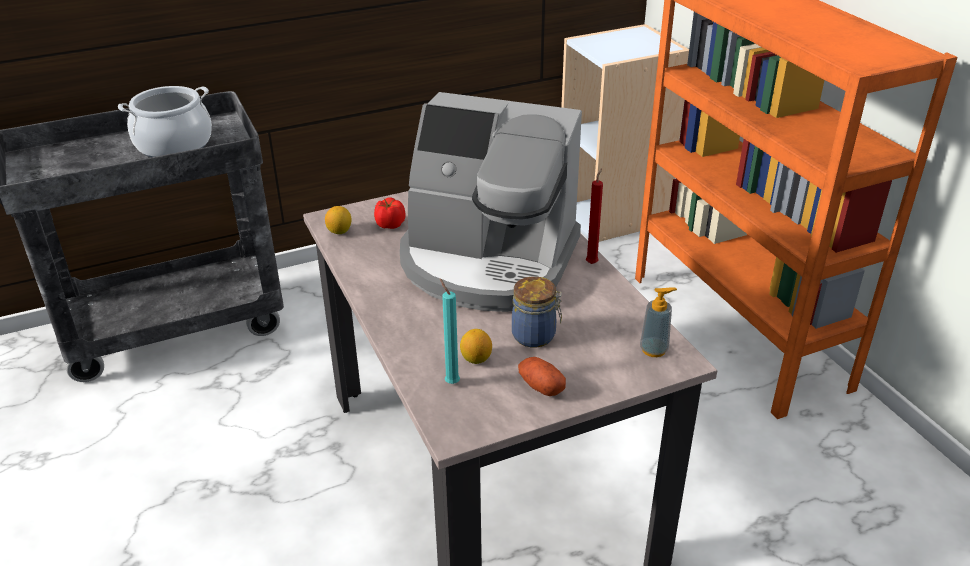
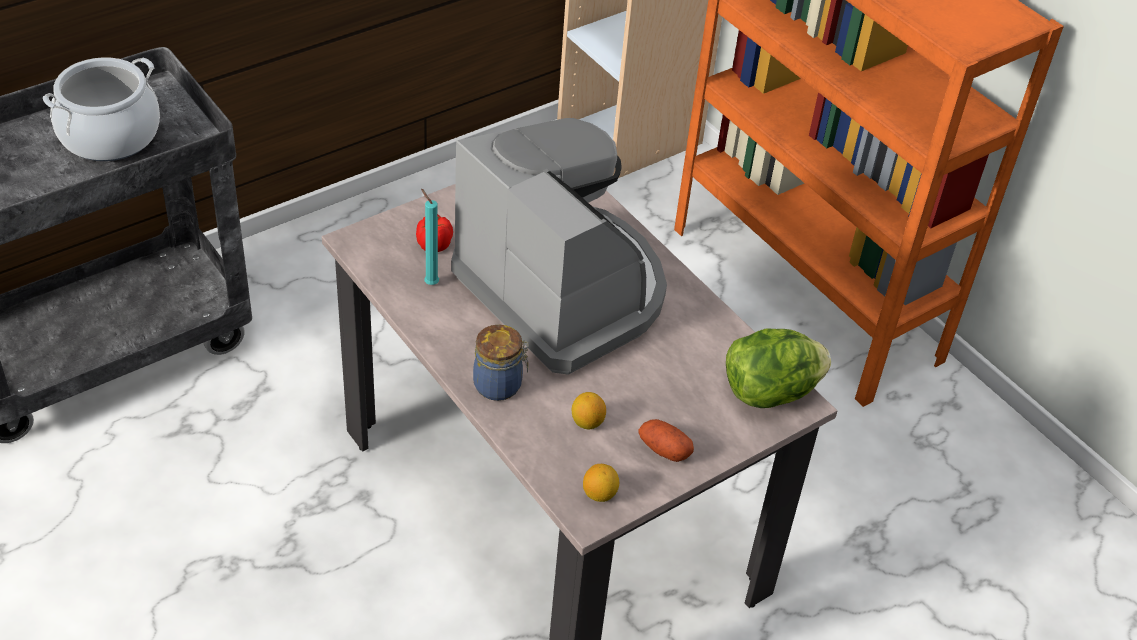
camera: 15 degrees left, 10 degrees up
lemon [325,206,352,234] -> lemon moved to [583,464,619,502]
coffee machine [400,92,582,312] -> coffee machine turned 135 degrees counterclockwise [451,118,667,375]
turquoise candle [440,278,460,384] -> turquoise candle moved to [421,189,439,285]
jar [512,276,562,347] -> jar moved to [473,325,529,401]
red candle [586,168,603,264] -> none
soap dispenser [640,287,677,357] -> lettuce [726,328,831,408]

